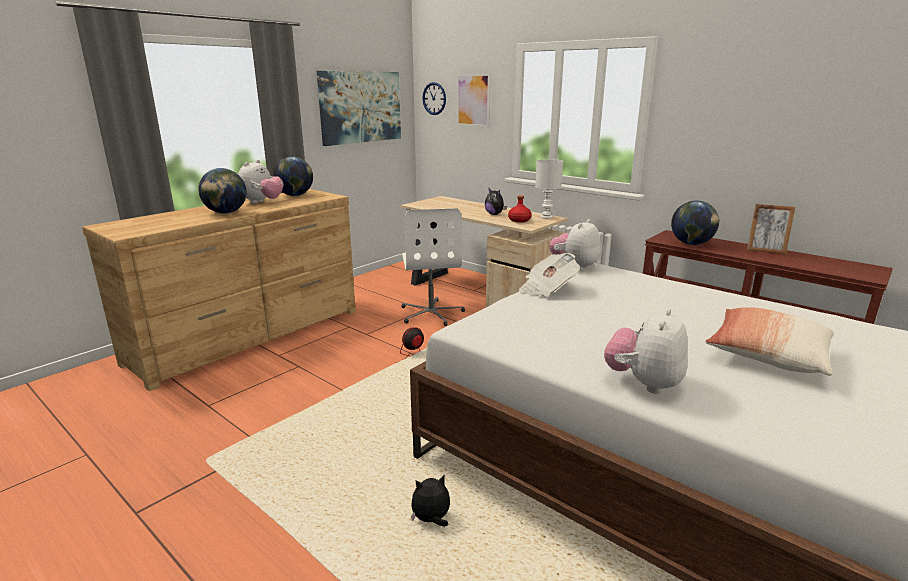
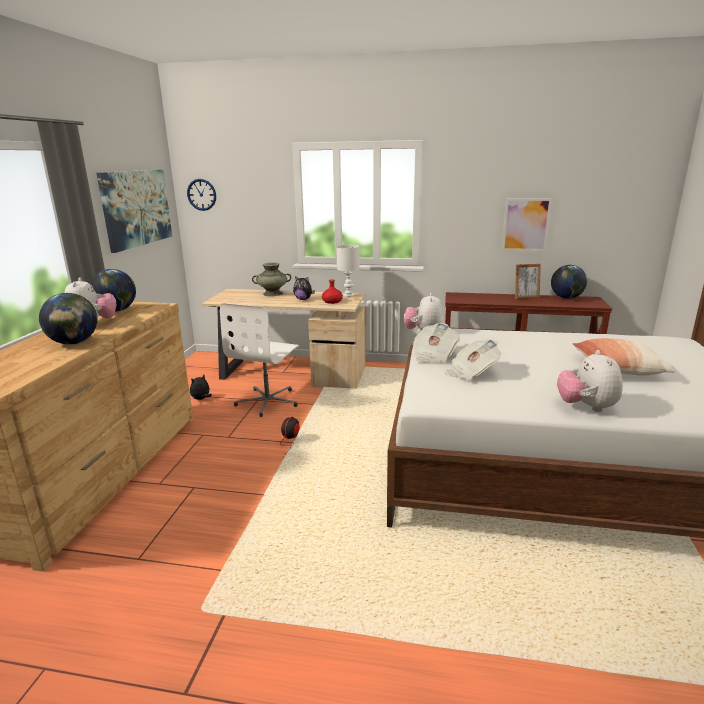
camera: 30 degrees left, 0 degrees up
white office chair [401,208,465,326] -> white office chair turned 60 degrees clockwise [220,303,299,417]
plush toy [411,475,450,527] -> plush toy moved to [190,375,212,400]
picture [457,73,491,128] -> picture moved to [502,198,552,251]
globe [671,201,719,245] -> globe moved to [551,265,587,299]
none -> turquoise vase [252,262,291,296]
none -> newspaper [445,340,501,380]

